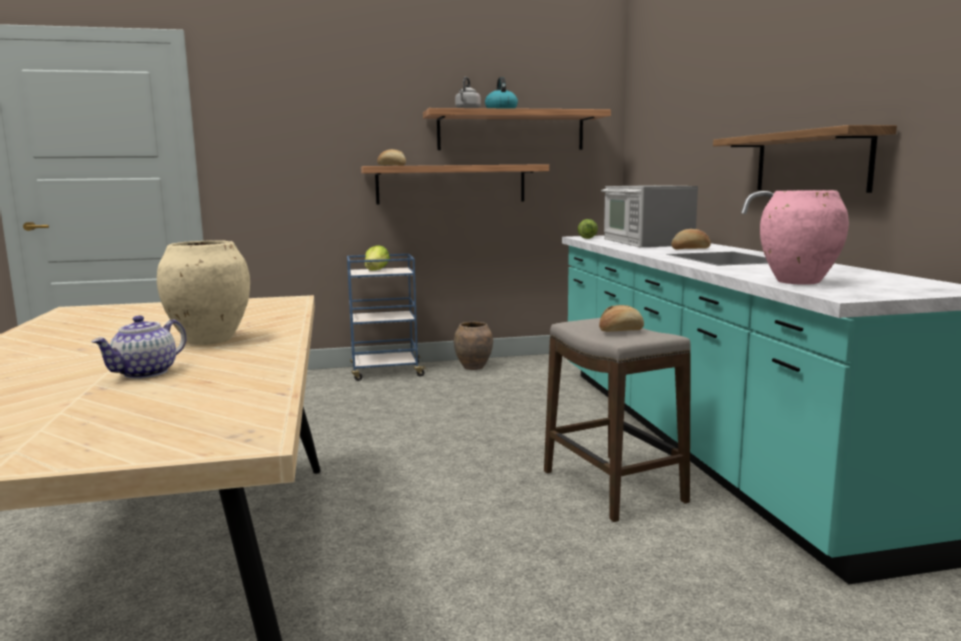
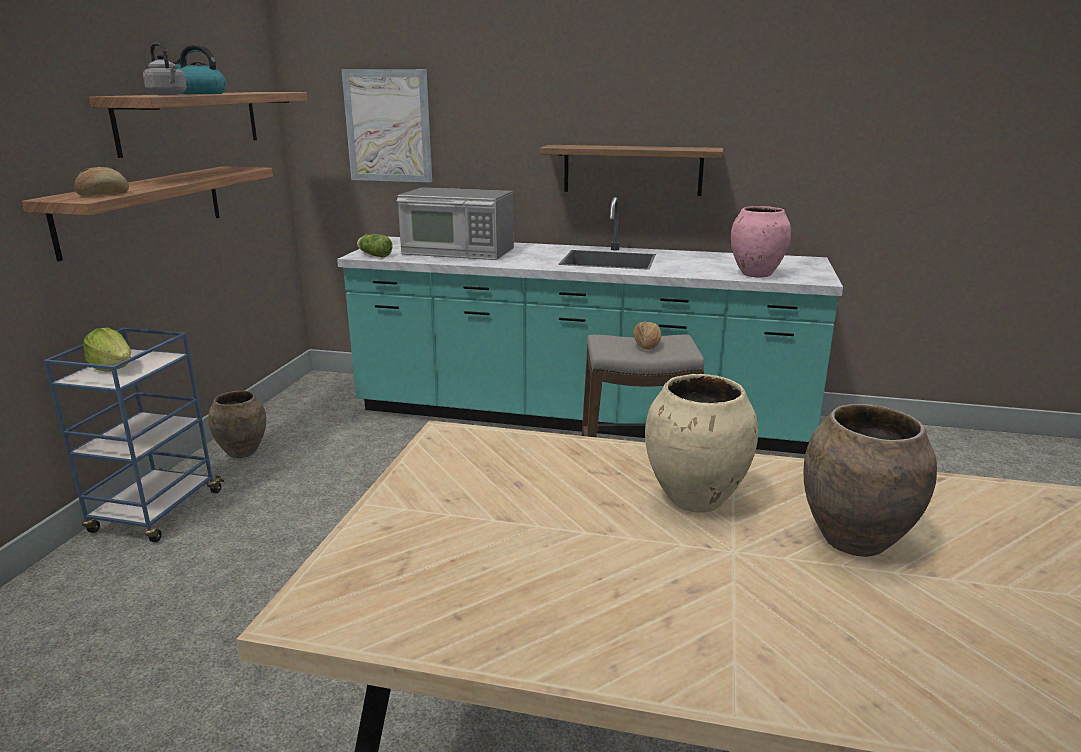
camera: 65 degrees left, 10 degrees up
teapot [91,315,187,379] -> brown vase [803,404,937,557]
bread [671,229,711,250] -> none
none -> picture [341,69,432,183]

